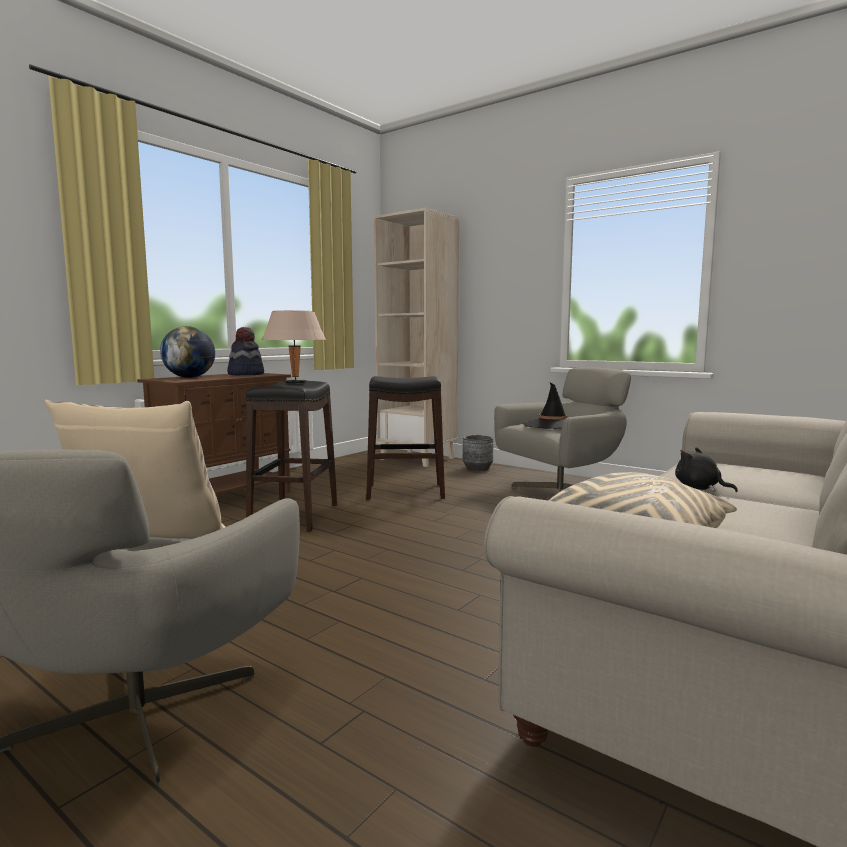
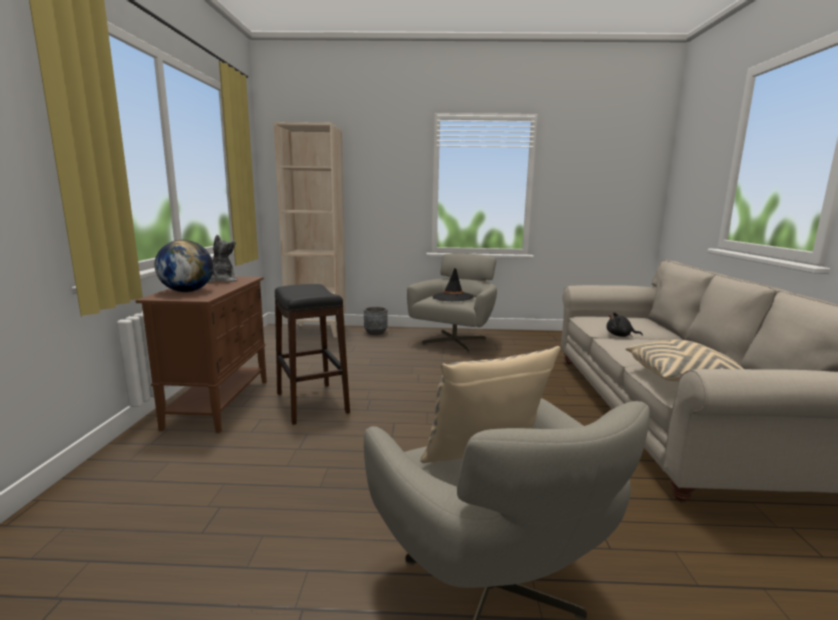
camera: 35 degrees left, 5 degrees up
hat [227,327,264,375] -> plush toy [208,235,237,283]
beige table lamp [262,310,326,384] -> none
black stool [366,376,445,500] -> none

